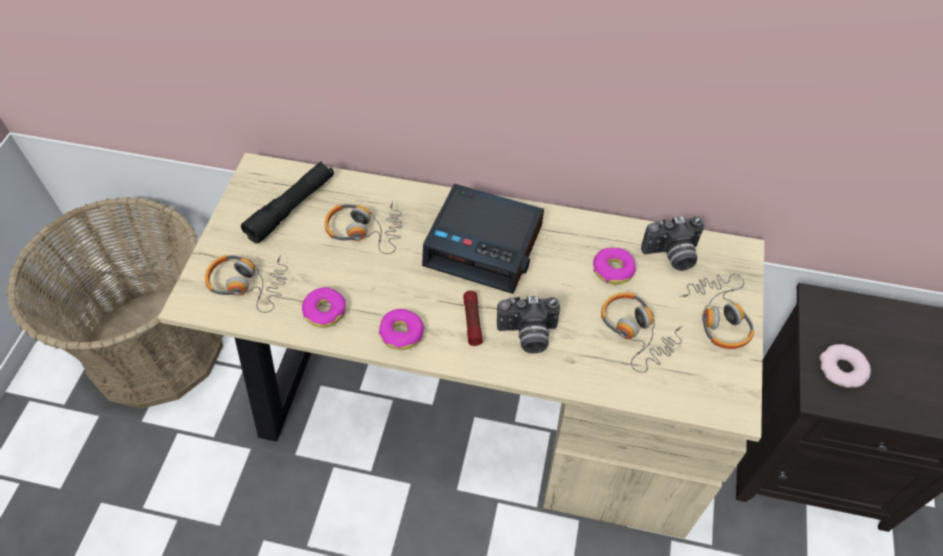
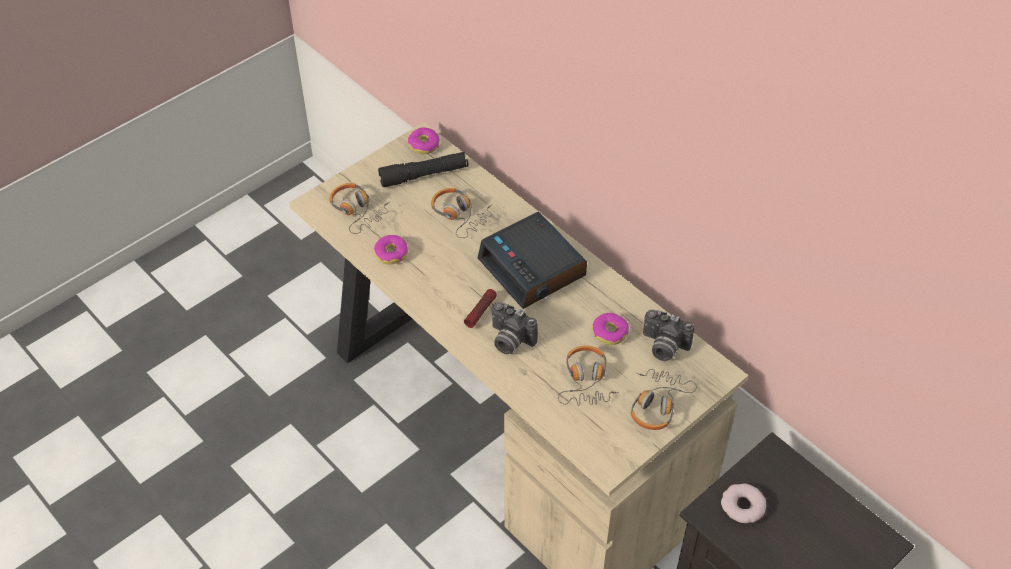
camera: 35 degrees right, 5 degrees down
basket [6,197,223,409] -> none
donut [379,309,425,350] -> donut moved to [408,128,440,154]

